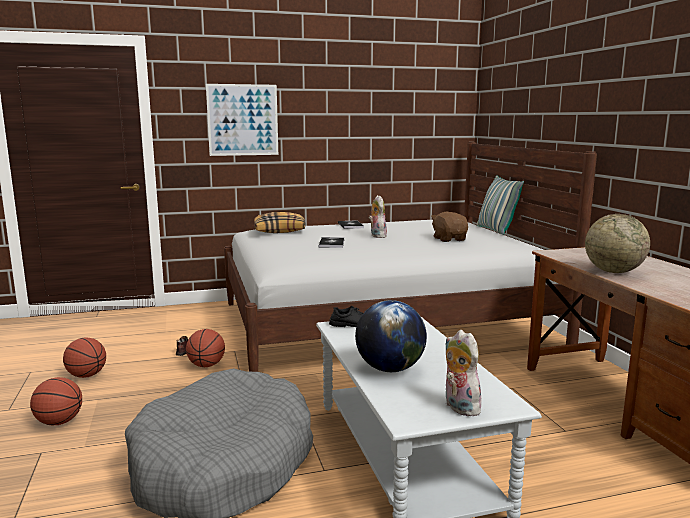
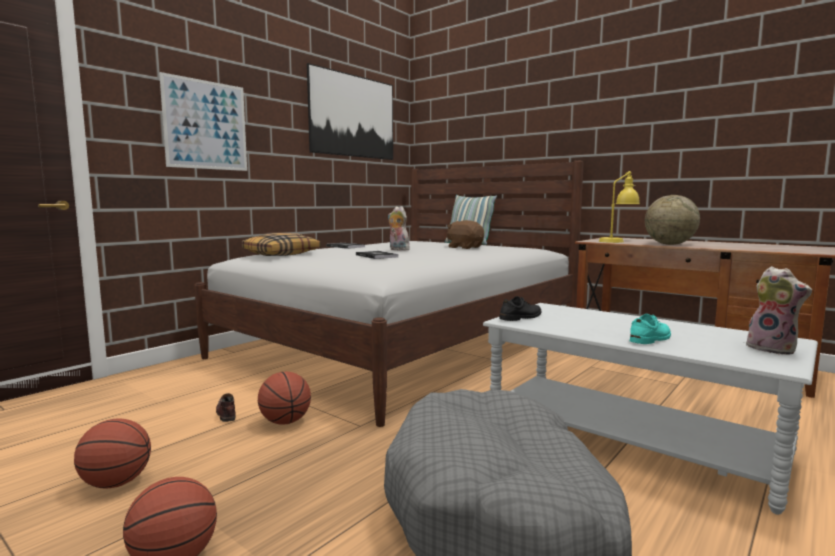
camera: 35 degrees left, 5 degrees down
globe [355,300,427,372] -> turquoise shoe [630,314,671,344]
plush toy [445,330,482,416] -> plush toy turned 150 degrees counterclockwise [746,266,812,355]
none -> picture [307,63,393,160]
none -> yellow table lamp [599,171,639,243]

